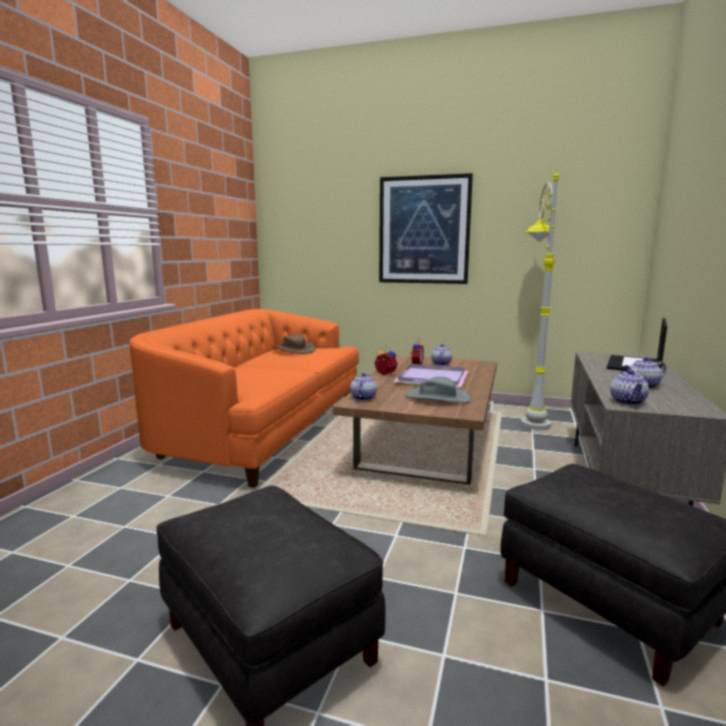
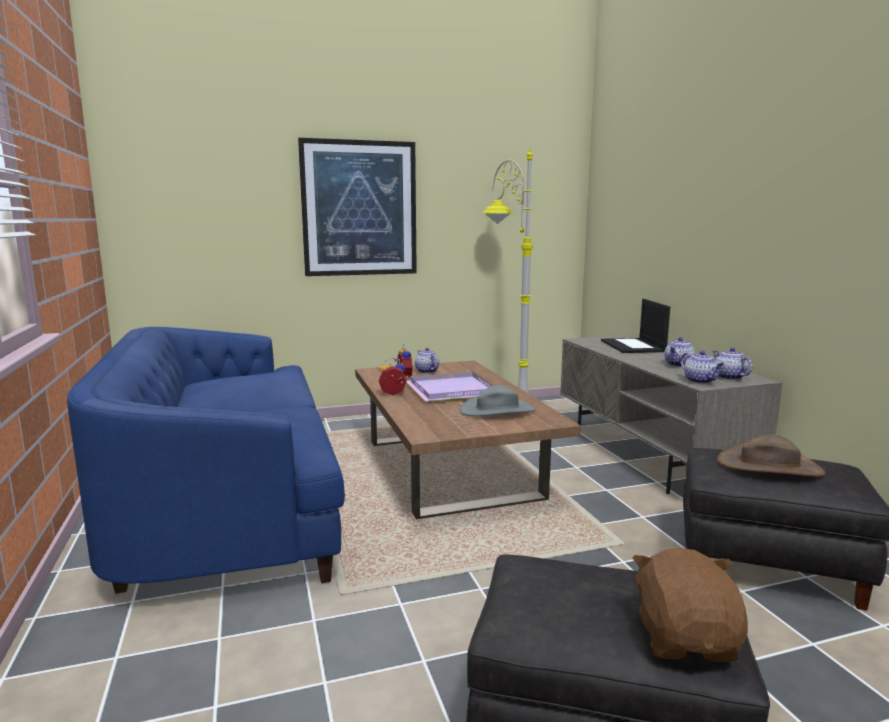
camera: 35 degrees left, 0 degrees up
orange sofa [130,309,359,488] -> blue sofa [67,327,345,594]
brown hat [271,335,316,354] -> brown hat moved to [717,434,825,477]
teapot [350,373,377,401] -> teapot moved to [713,347,753,380]
none -> brown plush toy [632,548,748,662]

